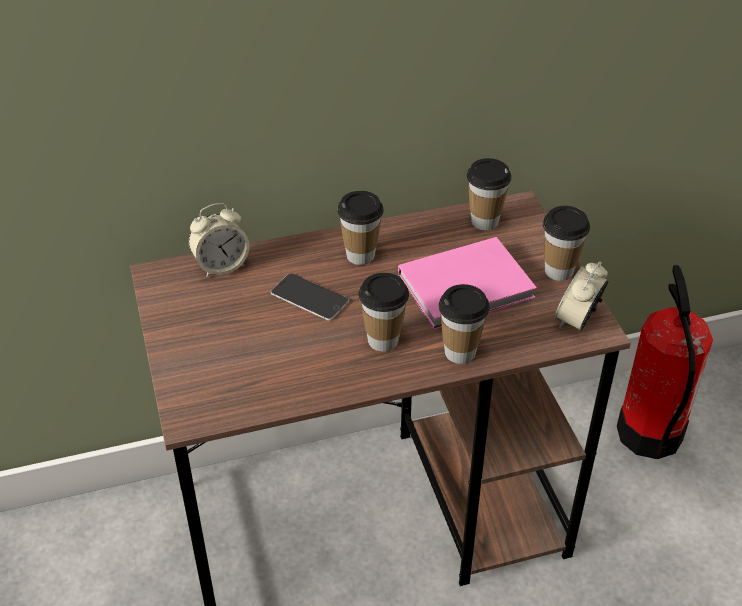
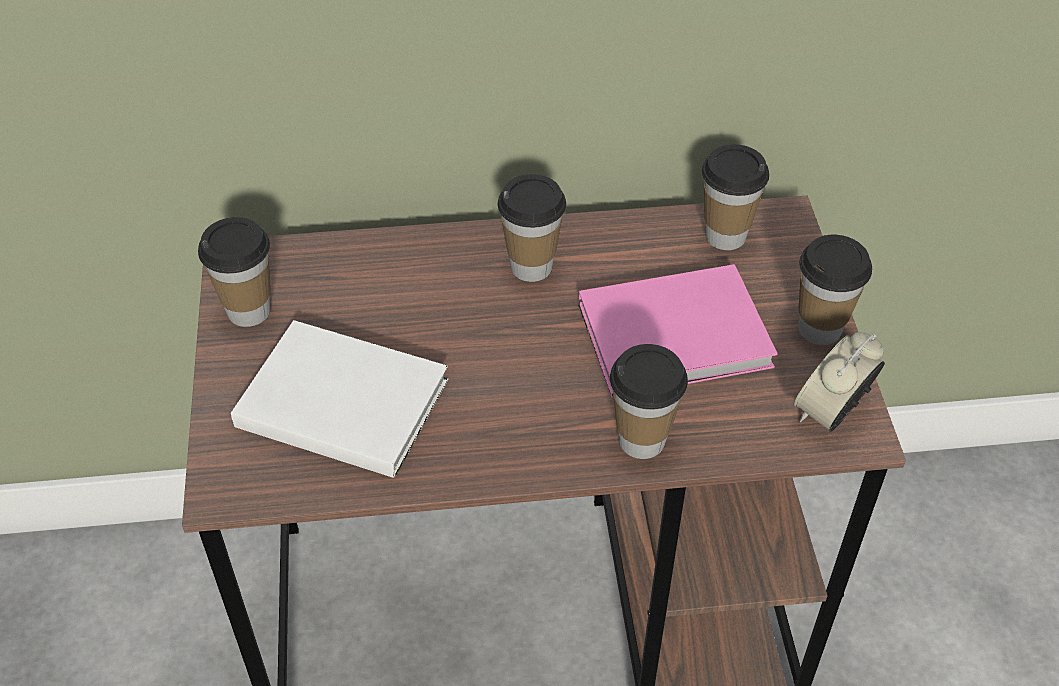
camera: 10 degrees right, 5 degrees up
alarm clock [189,203,250,277] -> none
phone [271,273,349,321] -> none
cup [359,273,409,351] -> cup moved to [198,217,270,327]
fire extinguisher [617,265,713,459] -> none
none -> white book [231,320,448,478]

